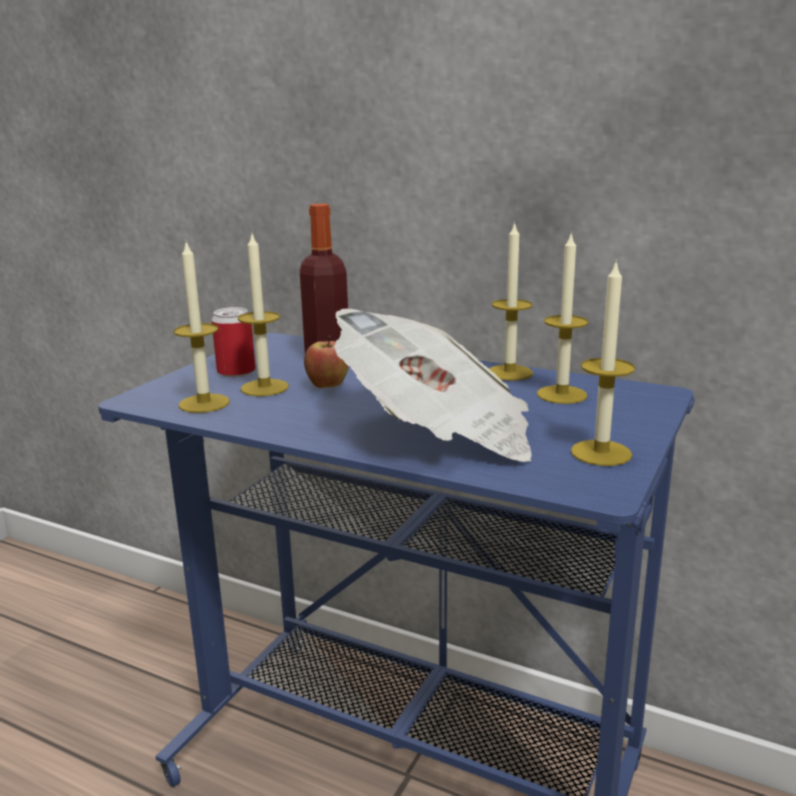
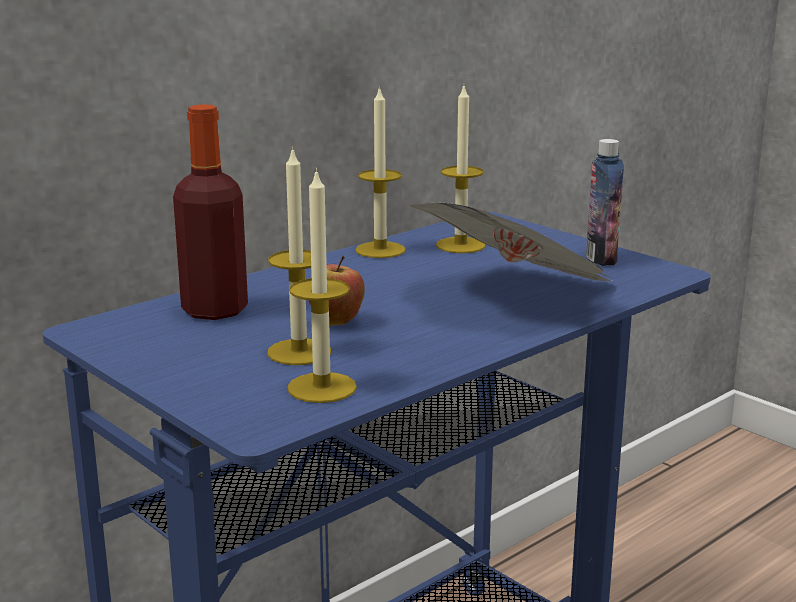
camera: 70 degrees left, 0 degrees up
can [212,307,256,377] -> none
candle [571,260,635,466] -> bottle [586,139,624,266]

